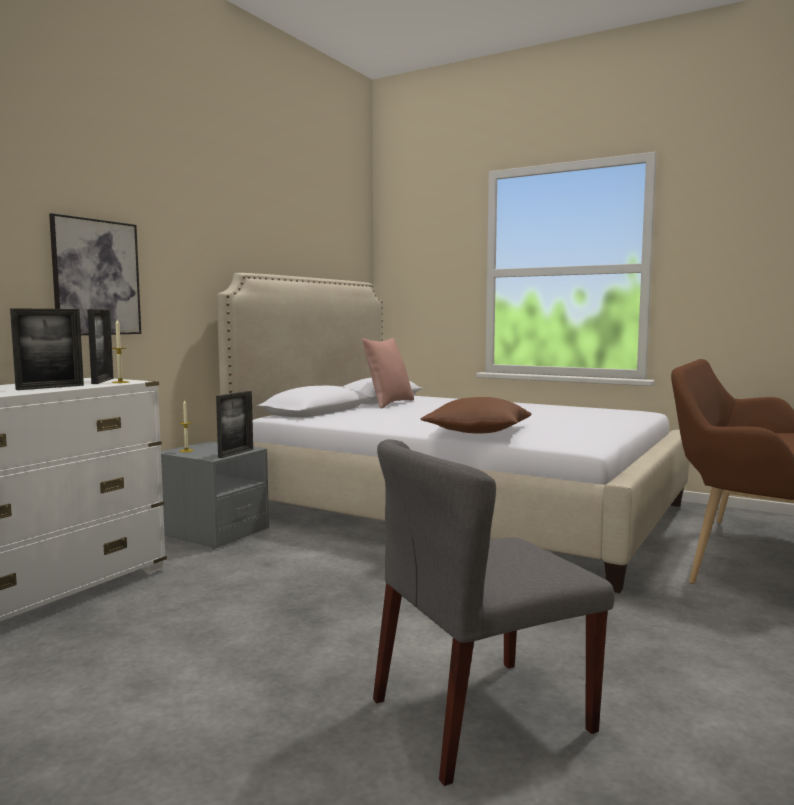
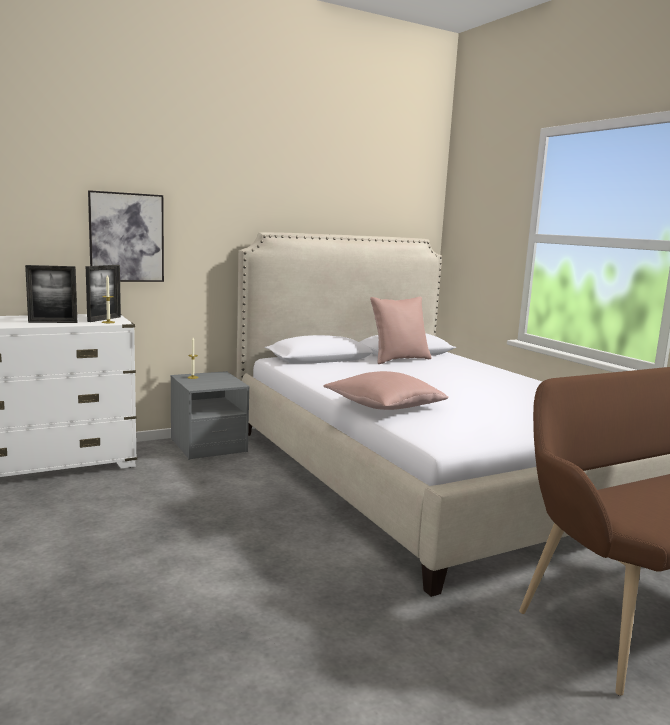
camera: 30 degrees right, 5 degrees up
picture frame [216,391,253,458] -> none
grey chair [373,439,615,786] -> none
brown pillow [420,397,532,434] -> pink pillow [323,371,449,410]

